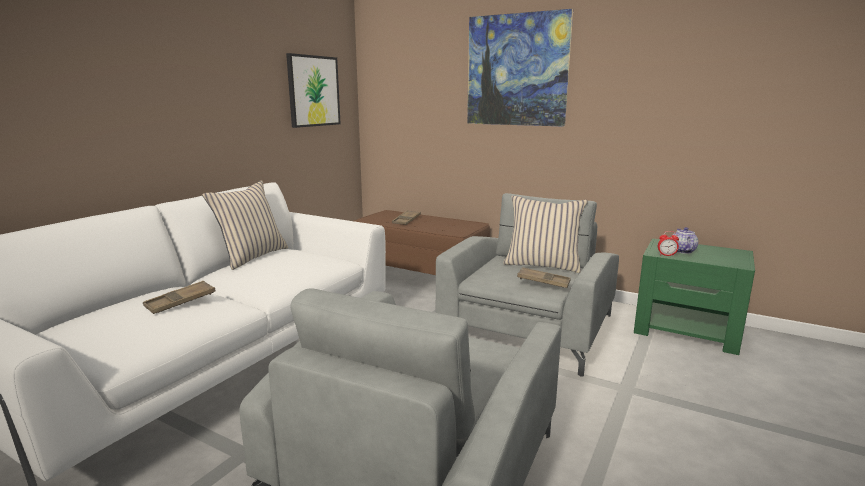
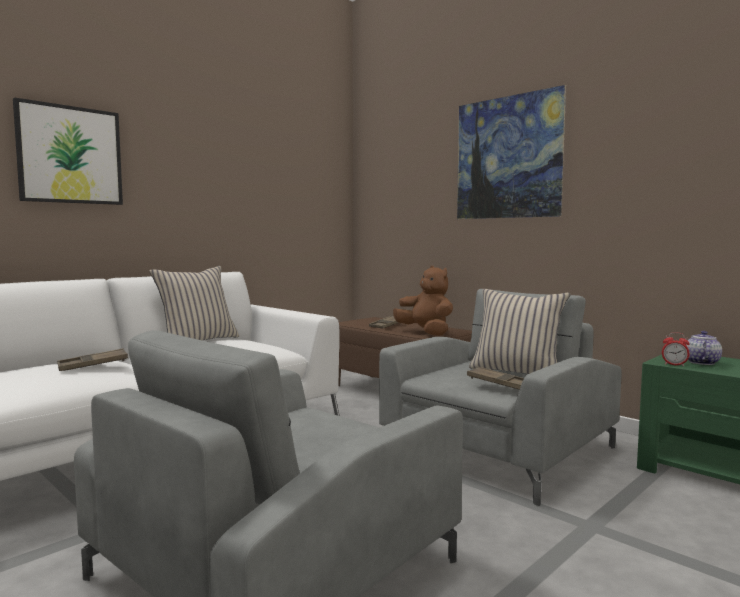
camera: 15 degrees right, 10 degrees down
picture [286,53,341,128] -> picture moved to [13,97,123,205]
none -> brown plush toy [393,266,453,336]

